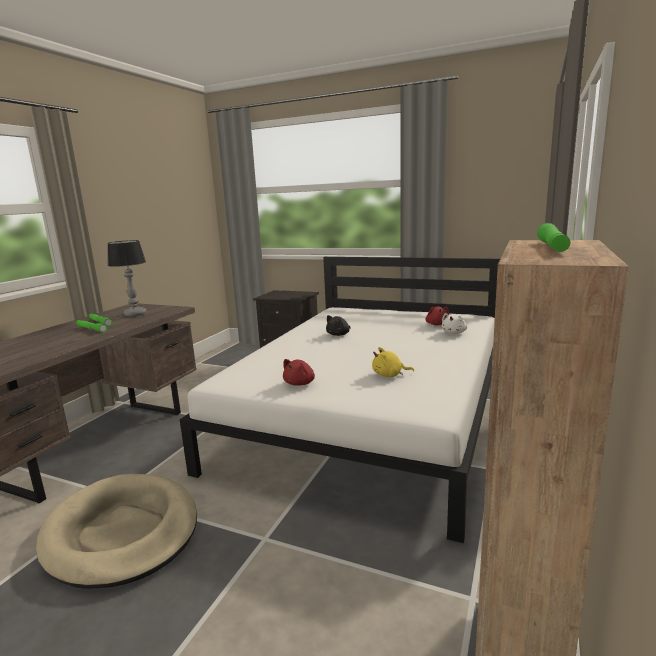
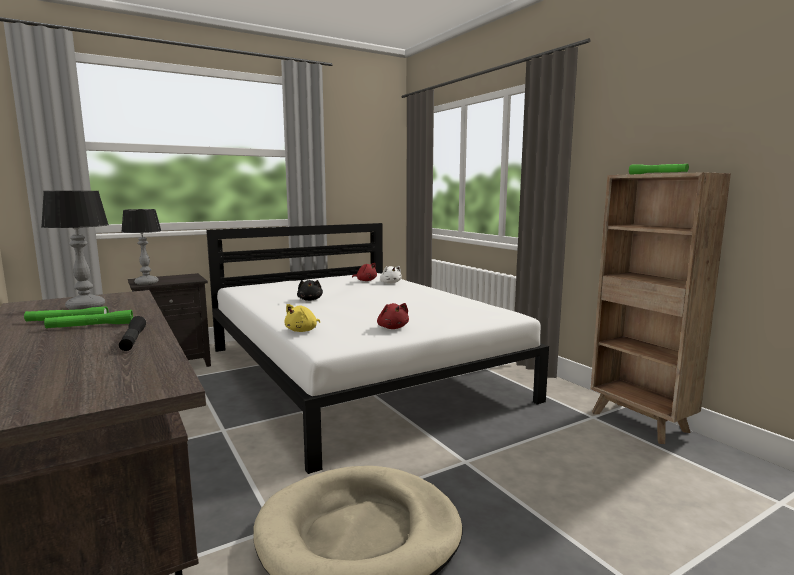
camera: 55 degrees left, 5 degrees down
yellow plush toy [372,347,414,377] -> yellow plush toy moved to [285,304,320,332]
none -> black flashlight [119,316,146,351]
none -> table lamp [122,209,162,285]

